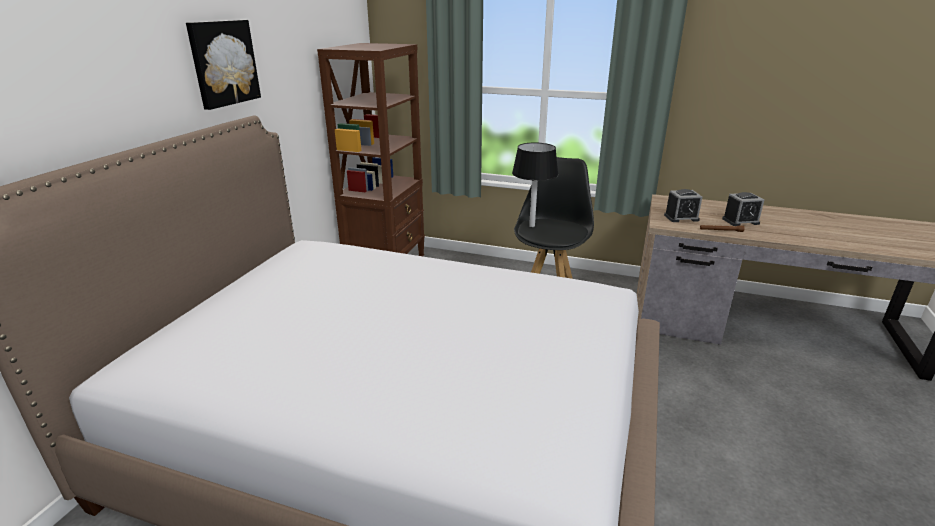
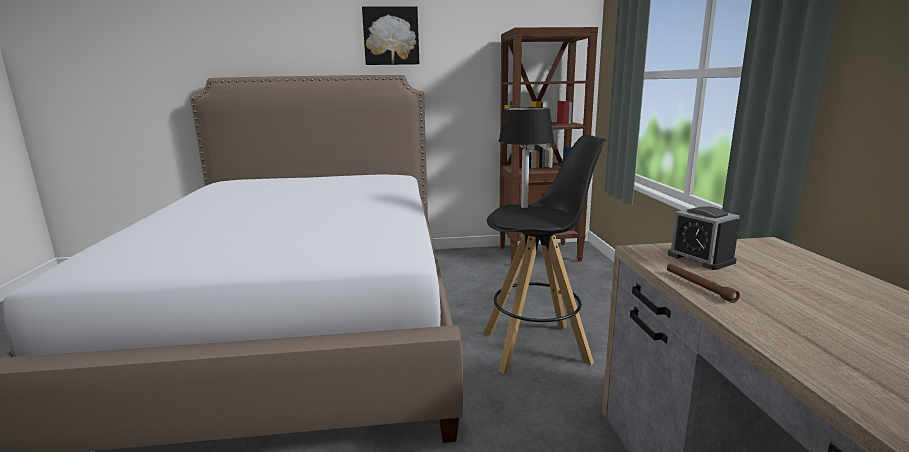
camera: 65 degrees right, 10 degrees down
alarm clock [722,192,764,226] -> none

